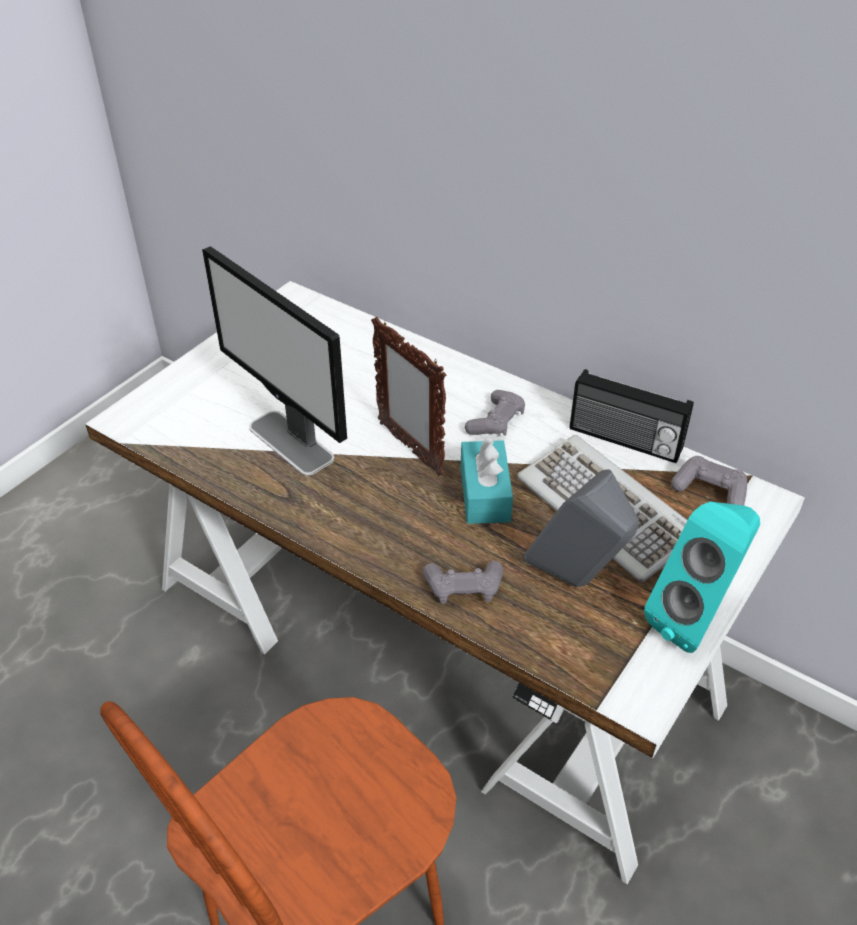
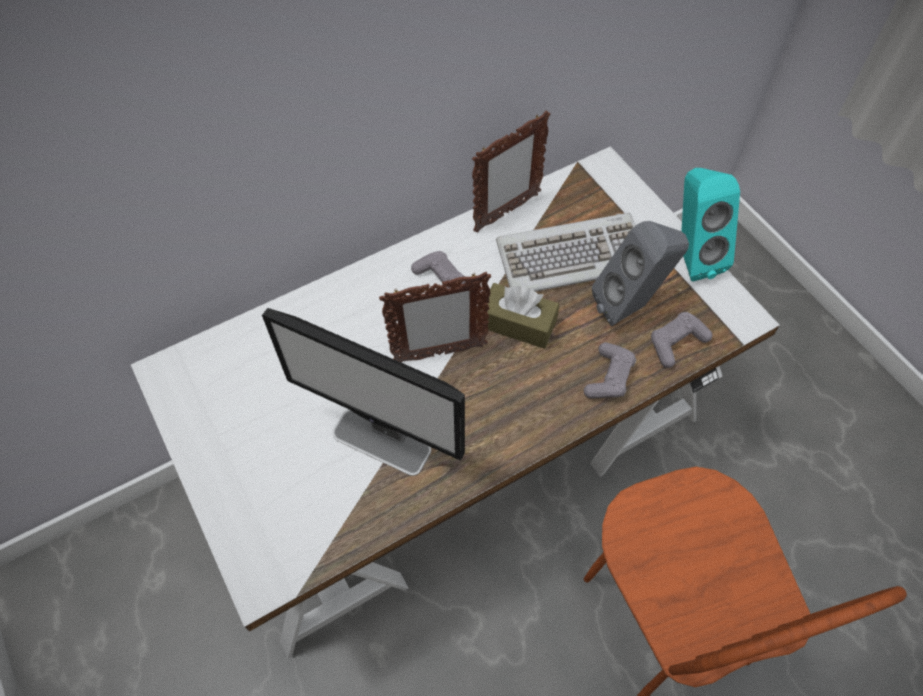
camera: 65 degrees left, 15 degrees up
monitor [202,246,347,475] -> monitor turned 45 degrees clockwise [262,308,465,476]
turquoise tissue box [461,436,513,524] -> brown tissue box [482,283,559,349]
radio [570,369,694,463] -> picture frame [472,110,550,233]
grey game controller [671,456,747,505] -> grey game controller moved to [651,312,712,368]

